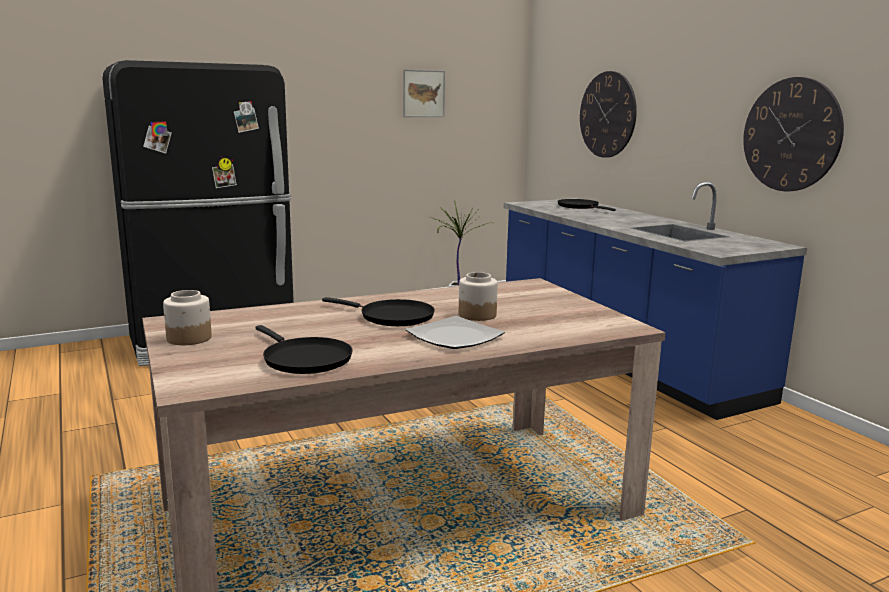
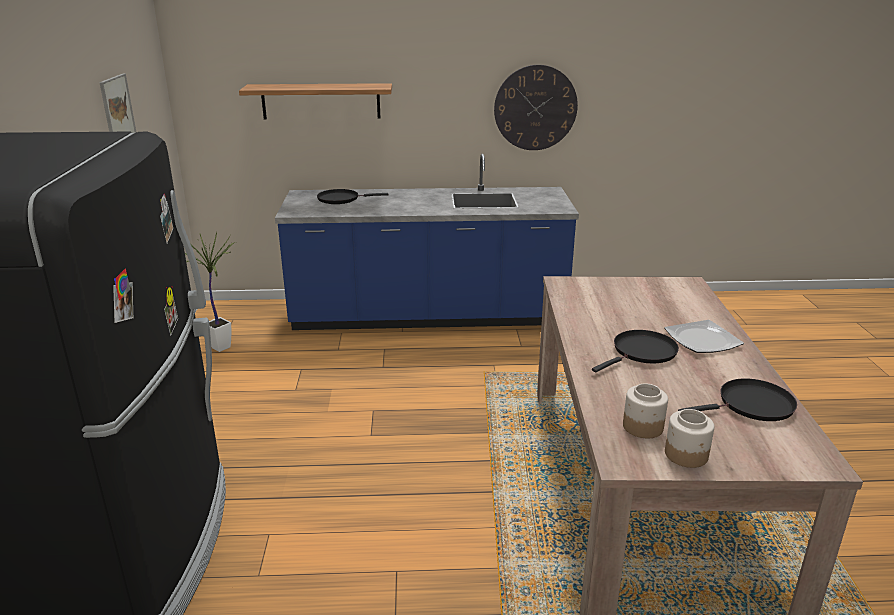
camera: 65 degrees left, 10 degrees up
jar [459,272,498,321] -> jar moved to [623,383,668,438]
wall clock [580,71,637,158] -> shelf [239,83,392,120]

